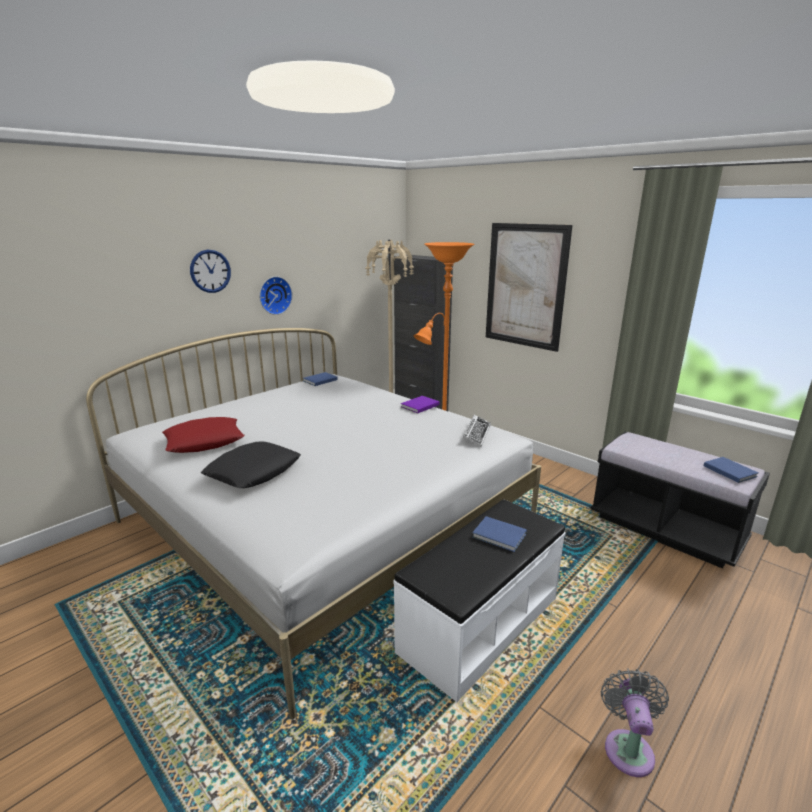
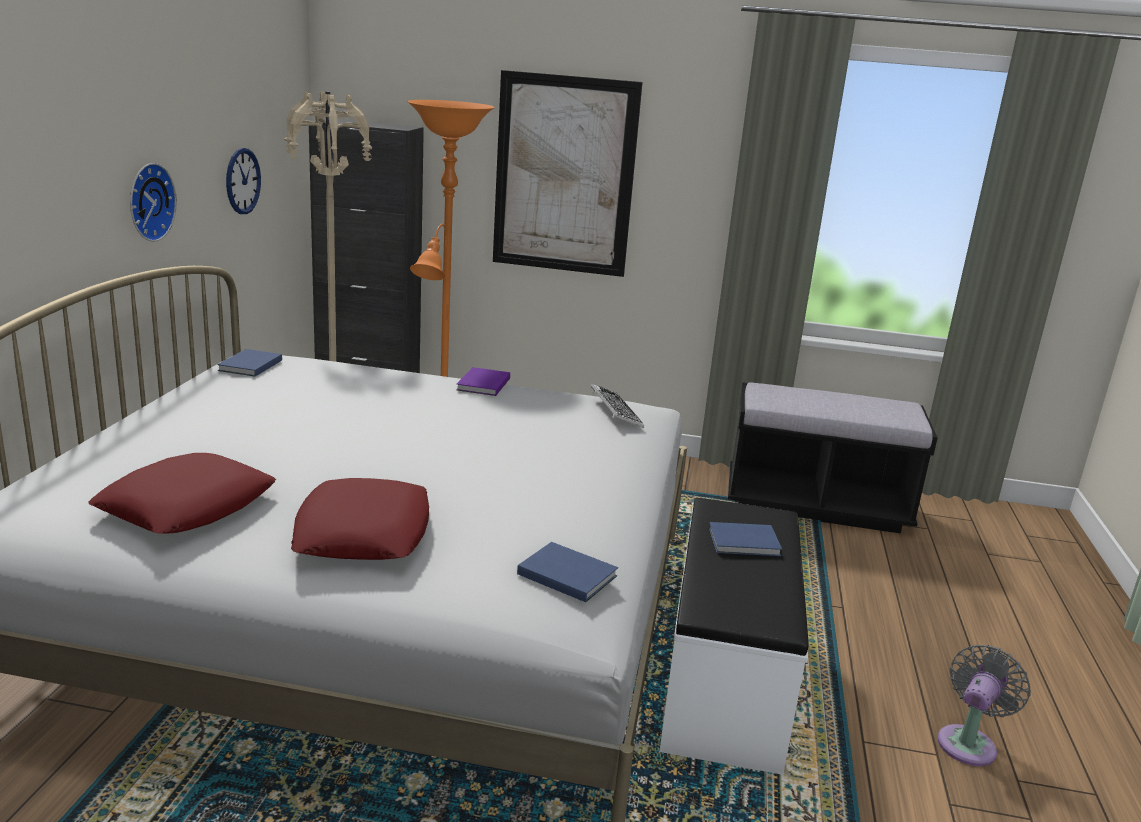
camera: 35 degrees left, 0 degrees up
wall clock [190,250,231,293] -> wall clock moved to [226,148,261,214]
black pillow [201,442,301,488] -> red pillow [291,478,429,560]
grey fan [601,668,669,777] -> grey fan turned 60 degrees clockwise [937,645,1031,766]
blue book [704,457,758,483] -> blue book moved to [517,542,618,602]

